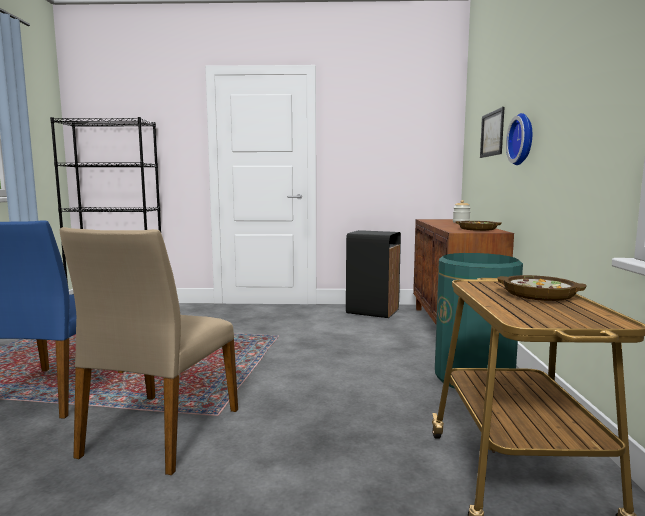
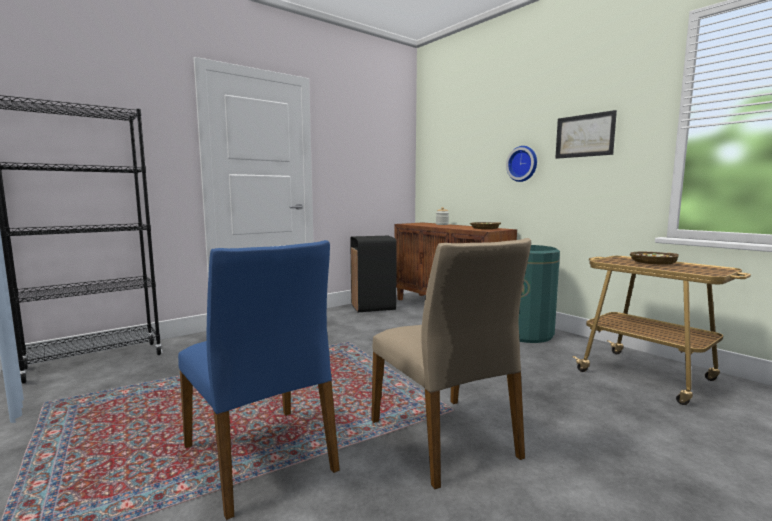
camera: 40 degrees left, 0 degrees up
picture [480,107,505,158] -> picture moved to [555,110,617,159]

